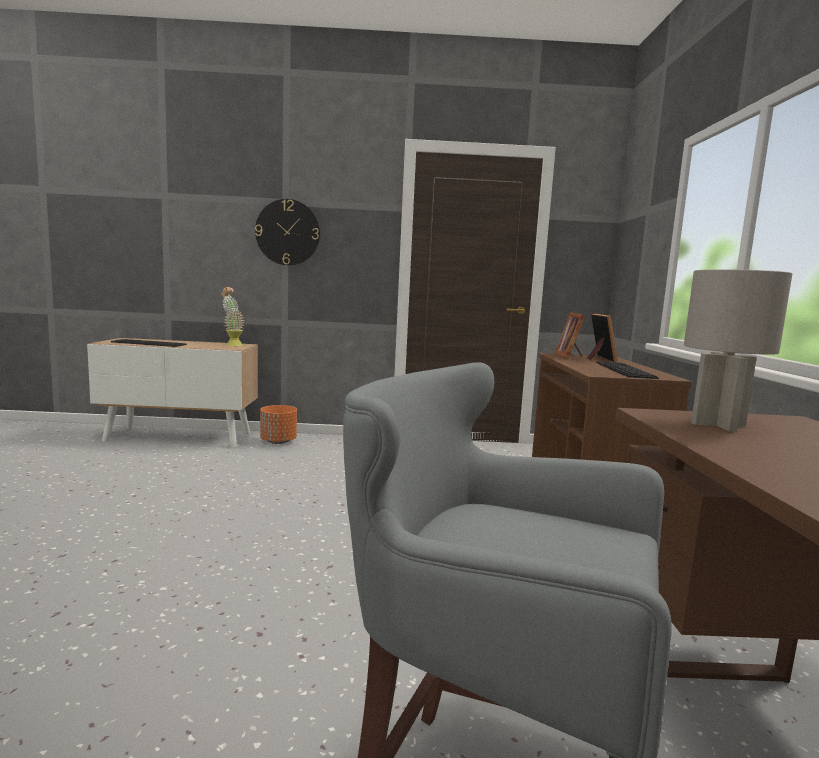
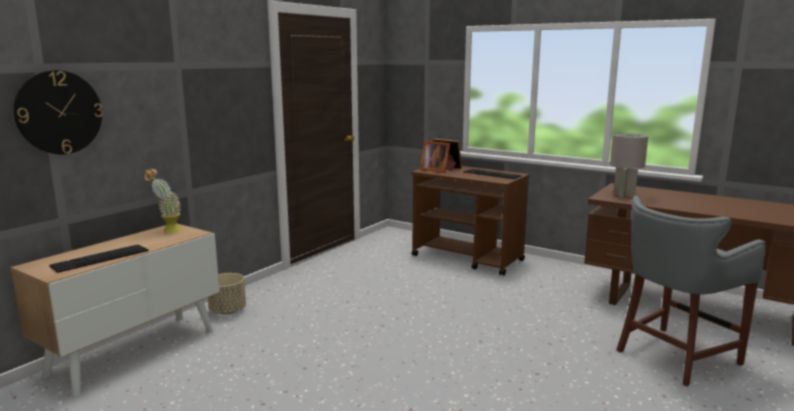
camera: 55 degrees left, 5 degrees up
wall clock [255,199,320,265] -> wall clock moved to [14,70,103,154]
orange planter [260,405,297,444] -> beige planter [208,273,246,315]

